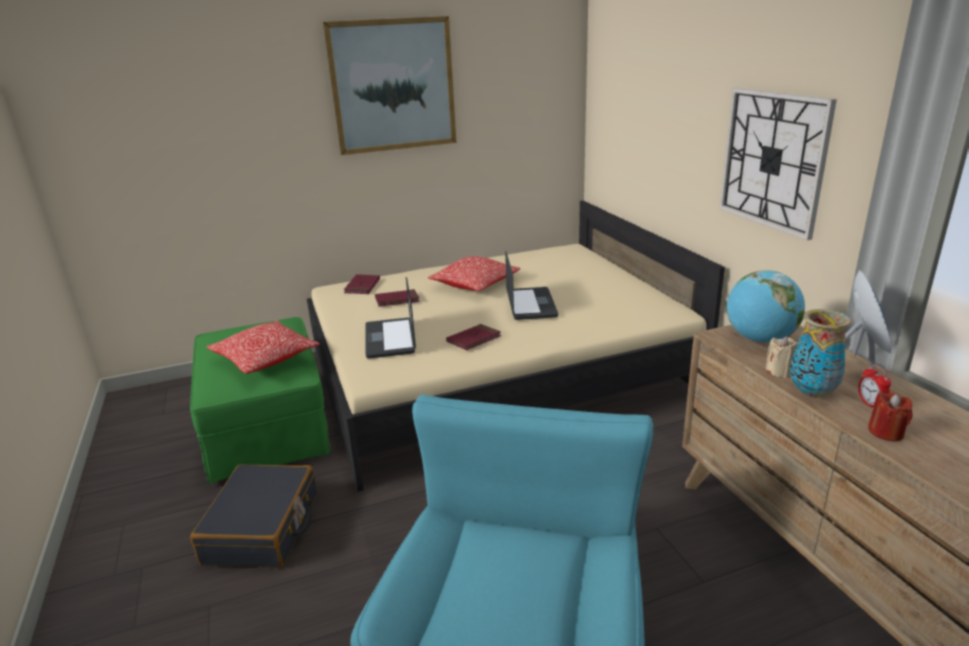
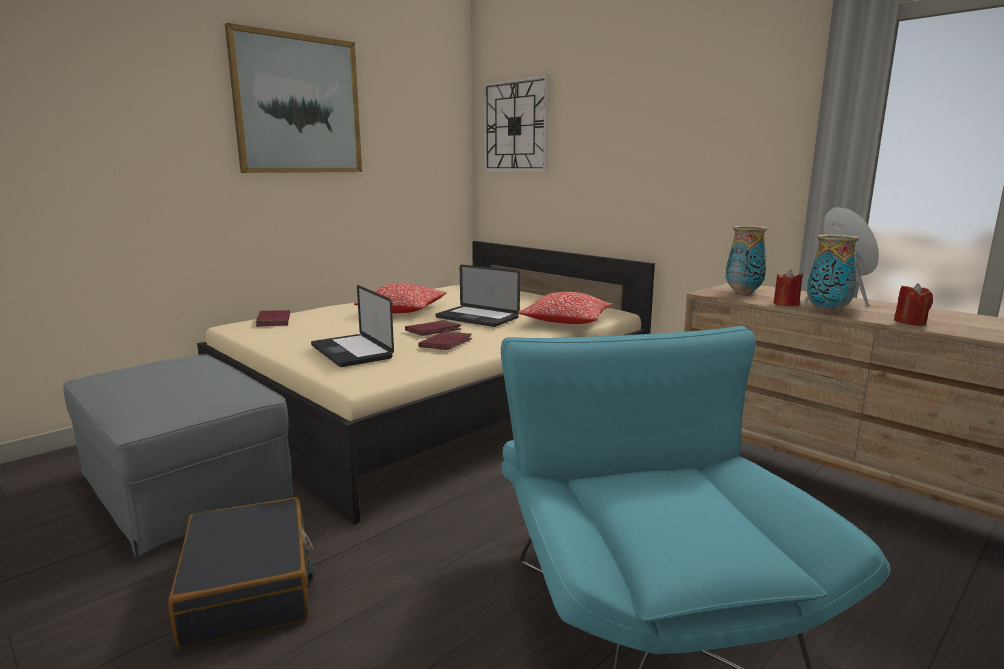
camera: 25 degrees left, 10 degrees down
green ottoman [190,317,331,485] -> grey ottoman [63,354,293,558]
pillow [206,320,320,374] -> pillow moved to [517,292,613,324]
red book [375,289,420,307] -> red book moved to [405,320,461,336]
laptop [505,252,558,320] -> laptop turned 150 degrees clockwise [435,265,520,327]
wall clock [719,88,837,240] -> wall clock moved to [483,75,550,172]
globe [727,270,805,343] -> vase [726,226,767,294]
beige candle [765,336,798,378] -> red candle [773,269,803,306]
alarm clock [858,365,891,407] -> none

